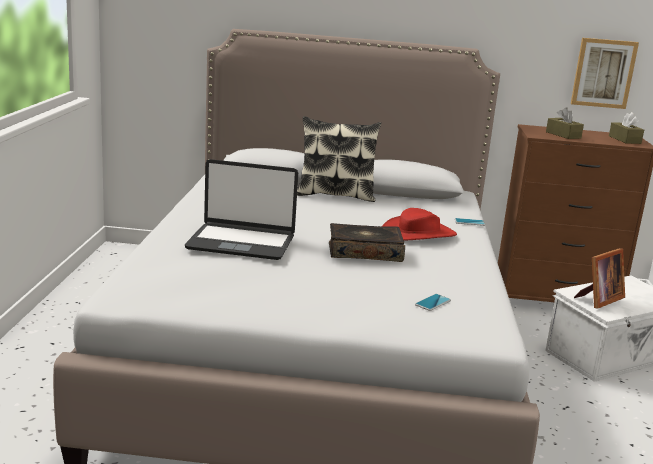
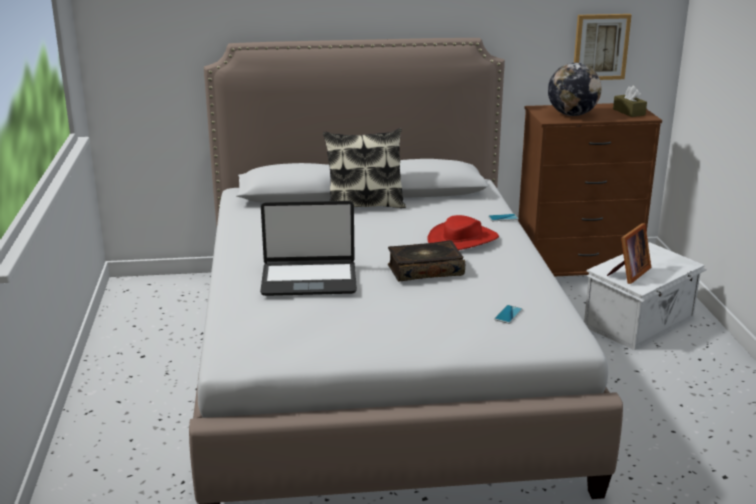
camera: 10 degrees left, 5 degrees up
brown tissue box [546,107,584,139] -> globe [548,63,602,116]

